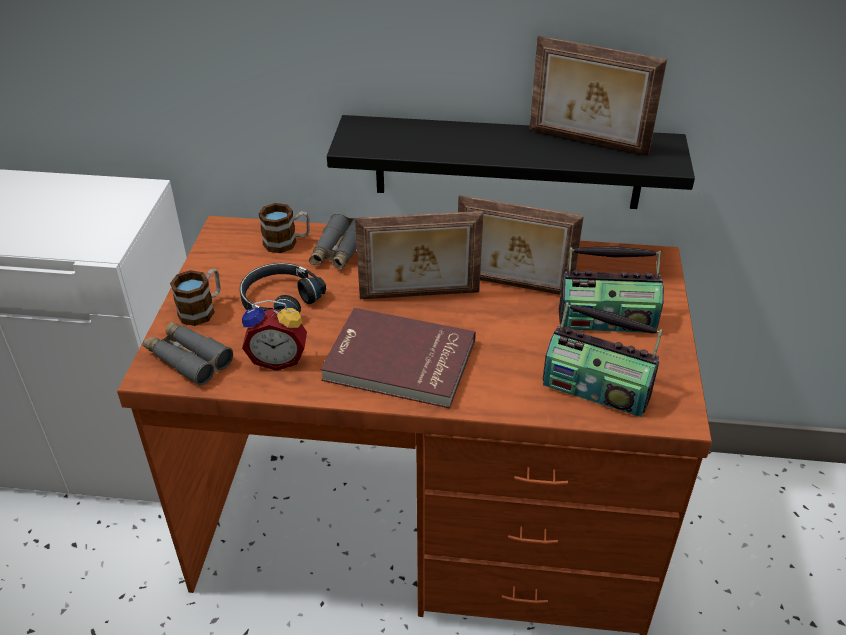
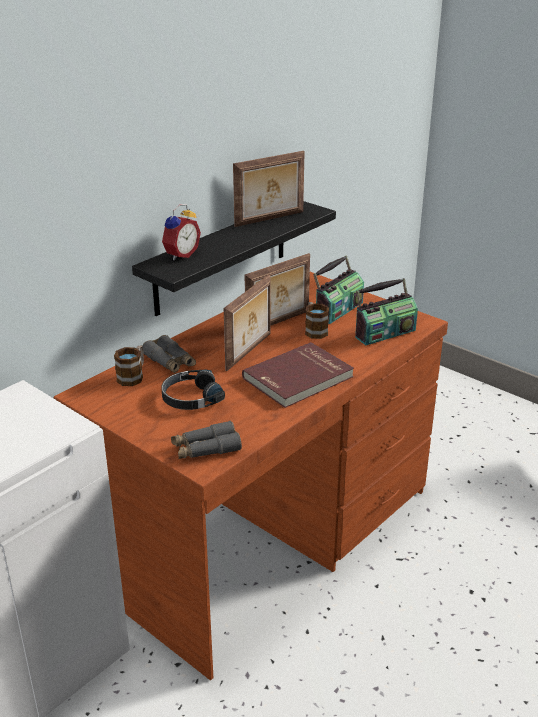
camera: 55 degrees left, 10 degrees down
mug [170,269,221,326] -> mug moved to [305,302,329,339]
alarm clock [242,300,307,371] -> alarm clock moved to [162,204,201,260]

